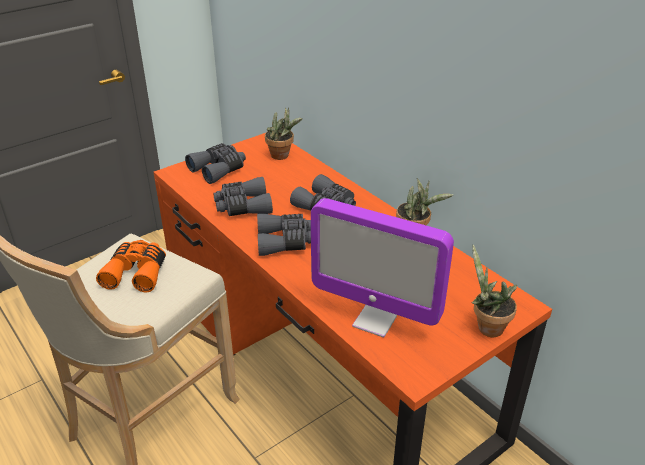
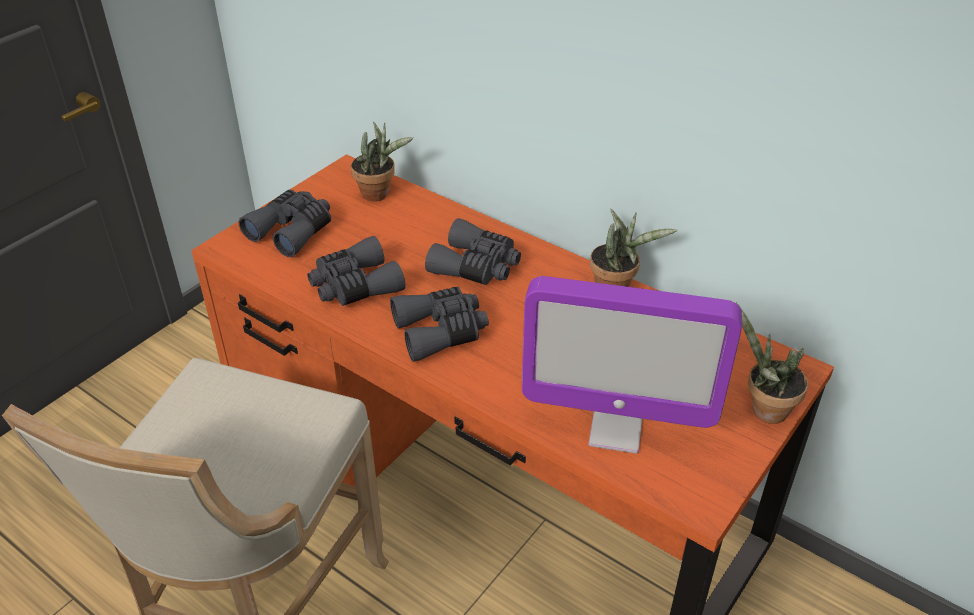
camera: 15 degrees left, 5 degrees up
orange binoculars [96,240,166,292] -> none

